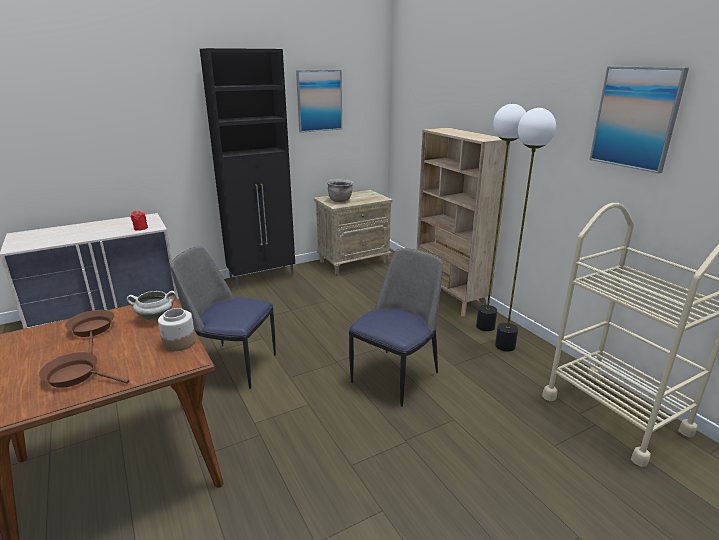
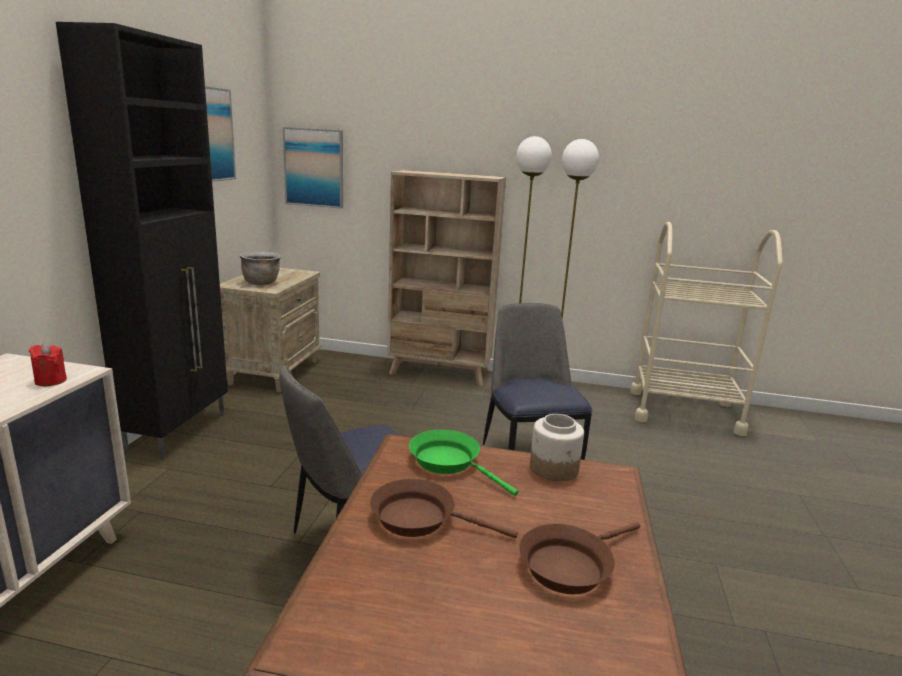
camera: 50 degrees left, 5 degrees down
white cooking pot [127,291,176,321] -> green frying pan [409,430,518,496]
picture [589,66,689,173] -> picture moved to [283,127,343,209]

